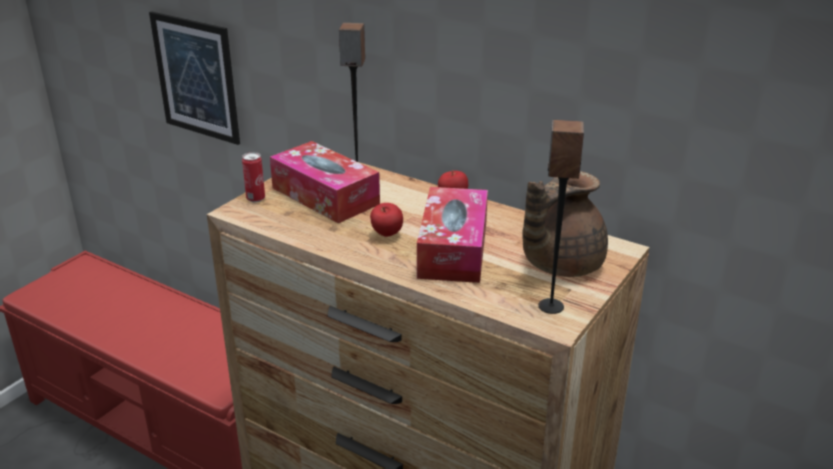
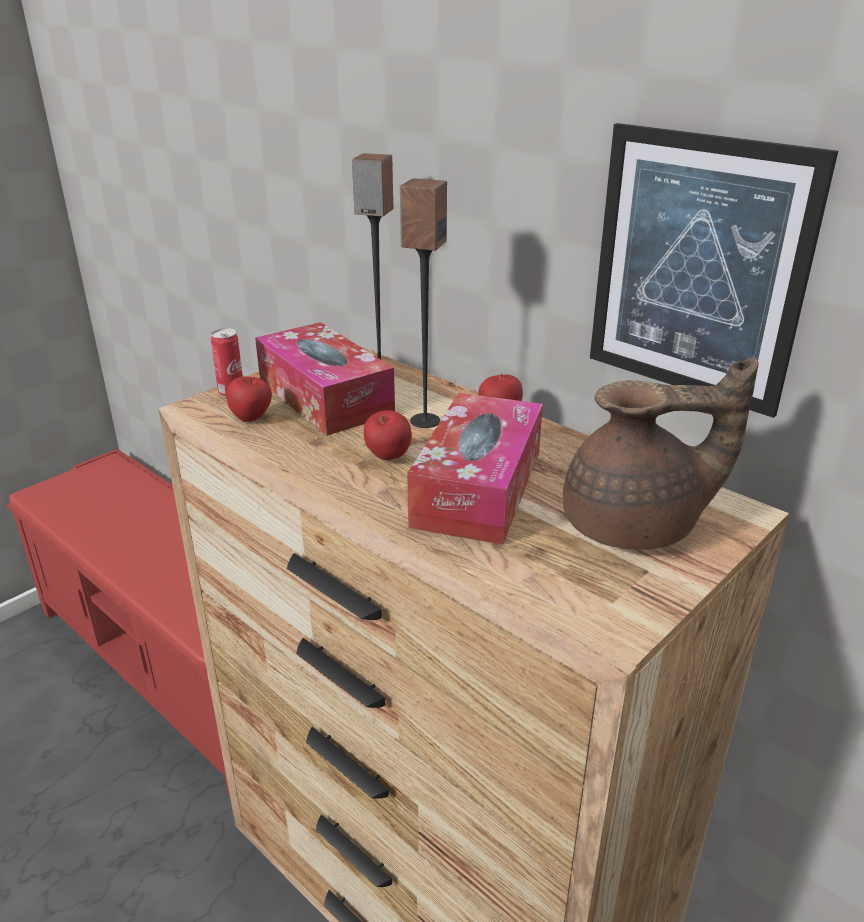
camera: 10 degrees right, 0 degrees up
picture [149,11,240,145] -> picture moved to [590,123,838,418]
brown teapot [522,171,608,277] -> brown teapot turned 150 degrees counterclockwise [563,357,758,550]
speaker [538,120,584,314] -> speaker moved to [400,178,447,428]
none -> apple [227,376,272,422]

